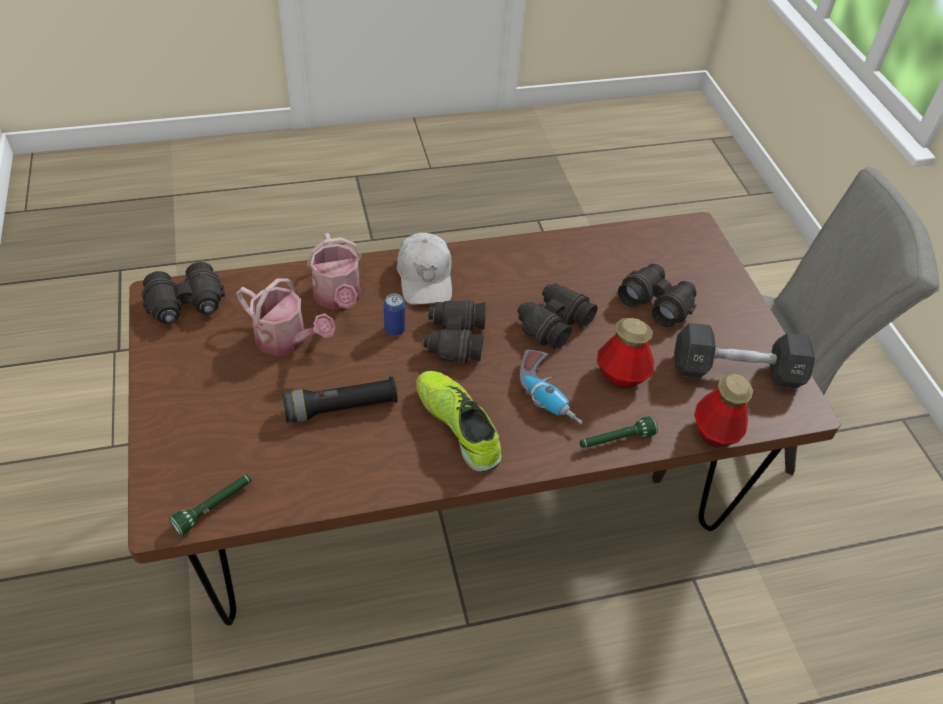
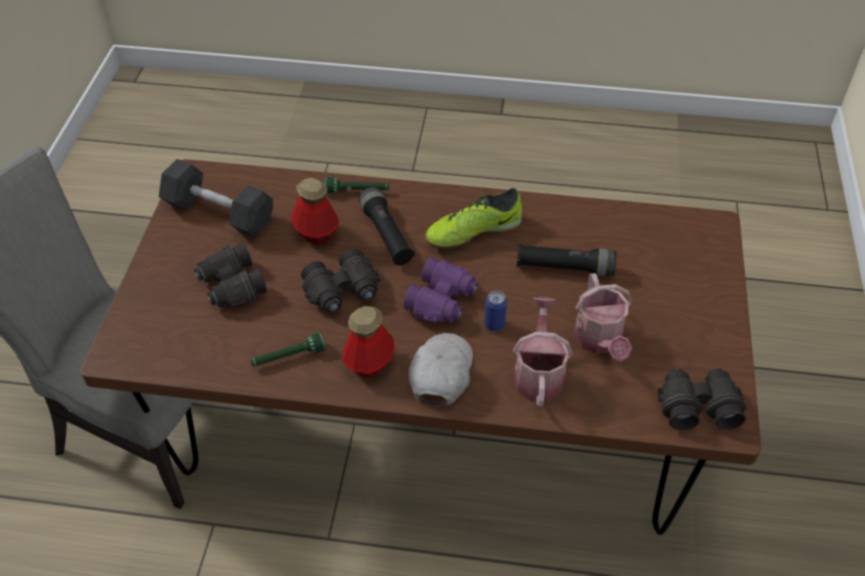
camera: 155 degrees left, 0 degrees up
green flashlight [169,474,252,536] -> green flashlight moved to [250,332,326,366]
watering can [236,278,335,356] -> watering can turned 150 degrees counterclockwise [574,273,632,361]
shoe [416,371,502,472] -> shoe turned 75 degrees clockwise [425,187,522,248]
black binoculars [423,299,486,364] -> purple binoculars [403,257,478,323]
power drill [520,350,583,424] -> black flashlight [358,187,415,265]
bottle [694,373,753,448] -> bottle moved to [342,306,395,378]

